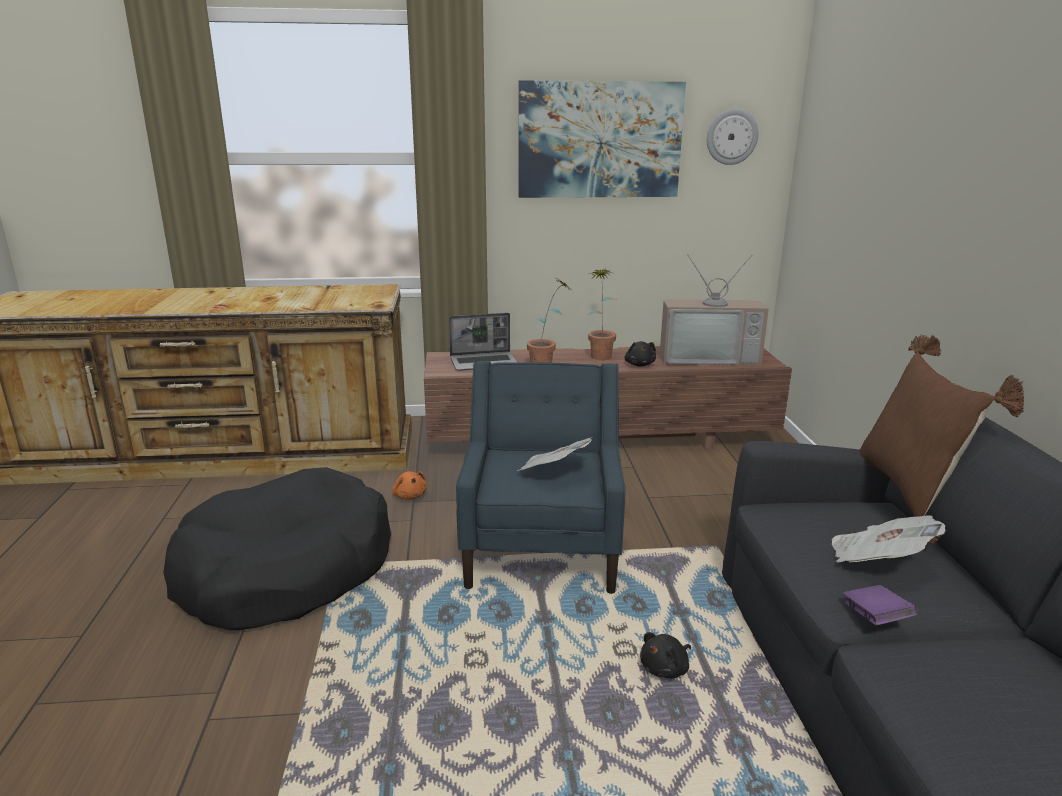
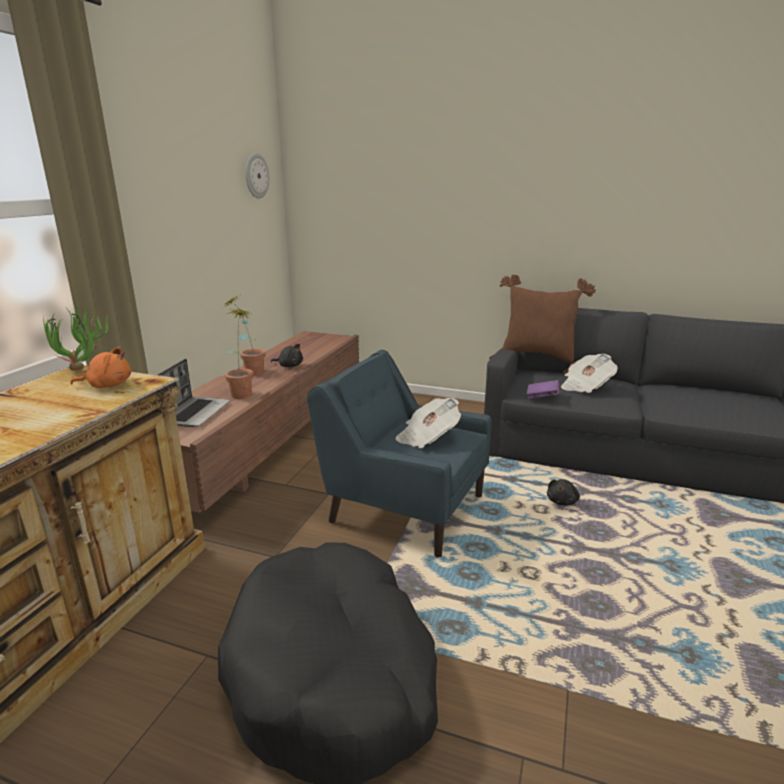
camera: 65 degrees left, 0 degrees up
orange plush toy [392,471,427,500] -> orange plush toy moved to [70,347,131,388]
picture [518,80,686,198] -> none
black plush toy [640,632,691,678] -> black plush toy turned 45 degrees clockwise [547,479,580,505]
television [660,254,769,366] -> none
purple book [843,585,918,625] -> purple book moved to [527,380,559,399]
none -> potted plant [43,302,108,371]

